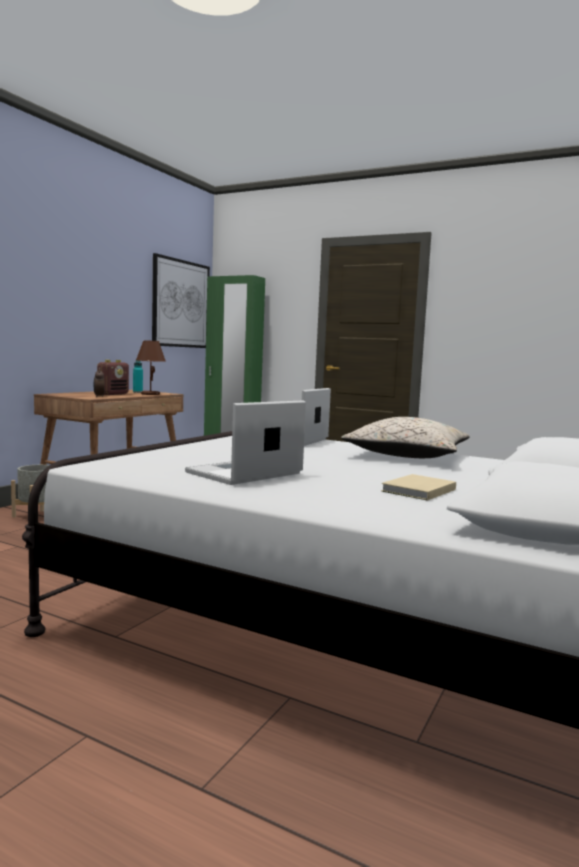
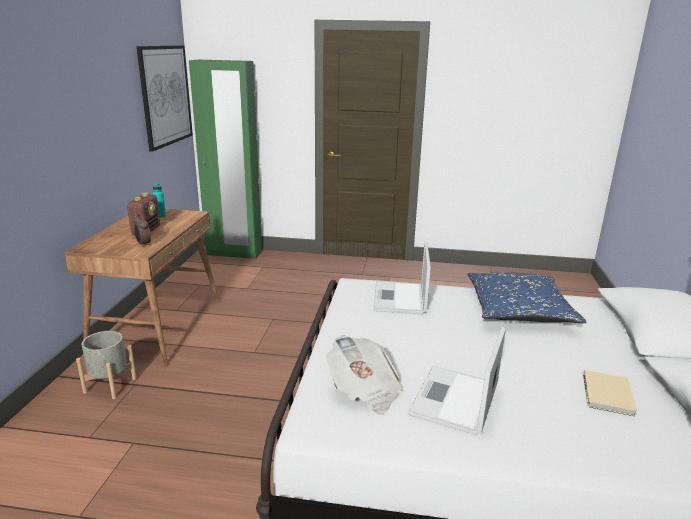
camera: 20 degrees left, 15 degrees up
brown table lamp [136,340,166,395] -> none
beige pillow [341,417,469,458] -> blue pillow [467,272,586,323]
none -> newspaper [326,335,403,415]

